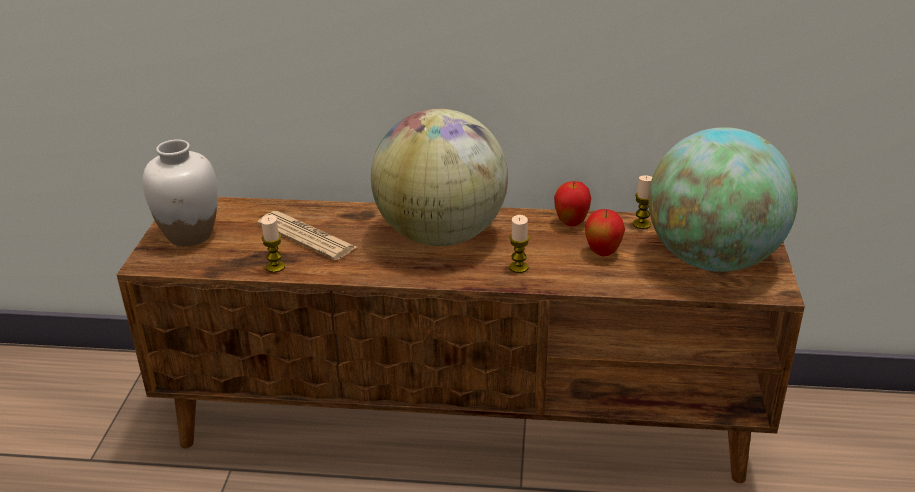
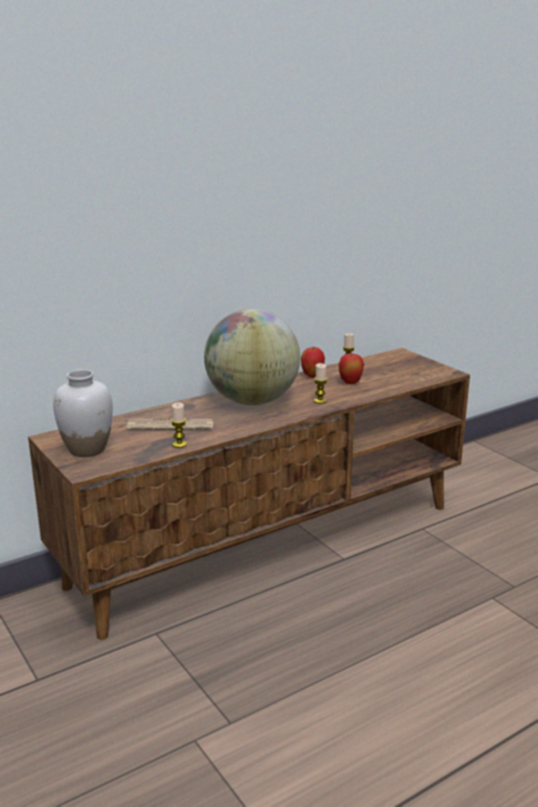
camera: 40 degrees left, 10 degrees down
globe [649,127,798,272] -> none

